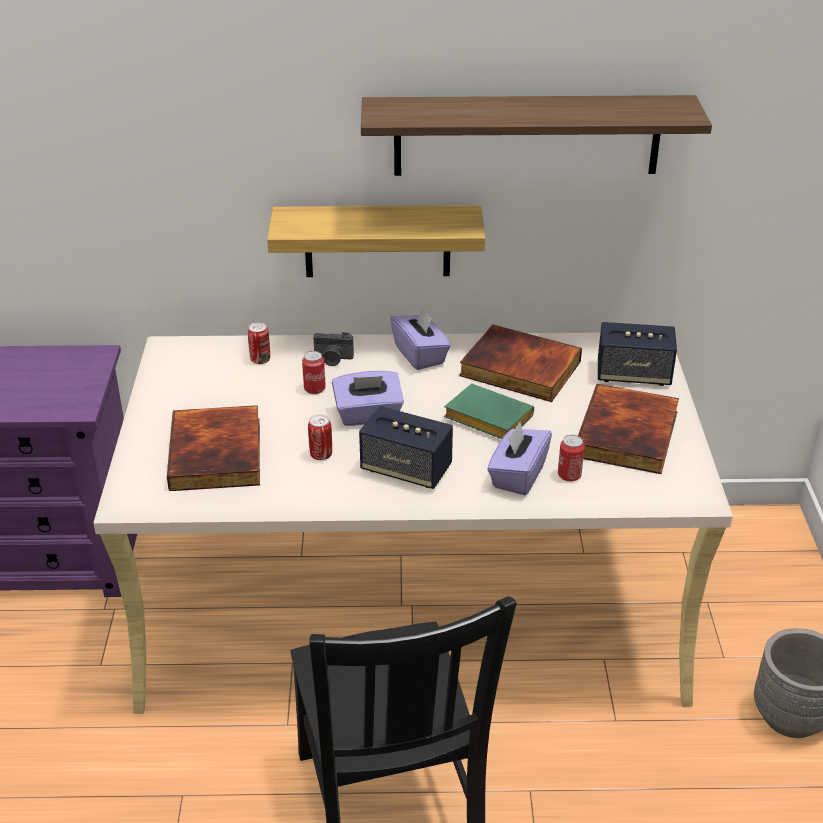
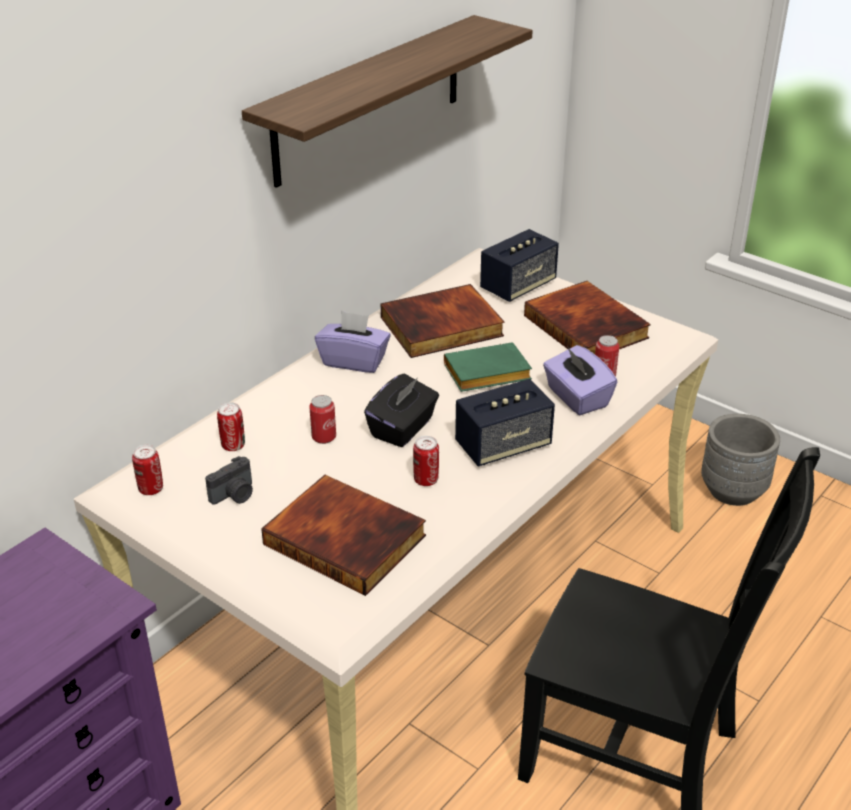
camera: 50 degrees left, 0 degrees up
shelf [267,205,485,277] -> none
camera [313,332,354,366] -> camera moved to [205,456,253,505]
purple tissue box [332,371,404,426] -> black tissue box [364,373,439,447]
none -> can [132,444,163,495]

